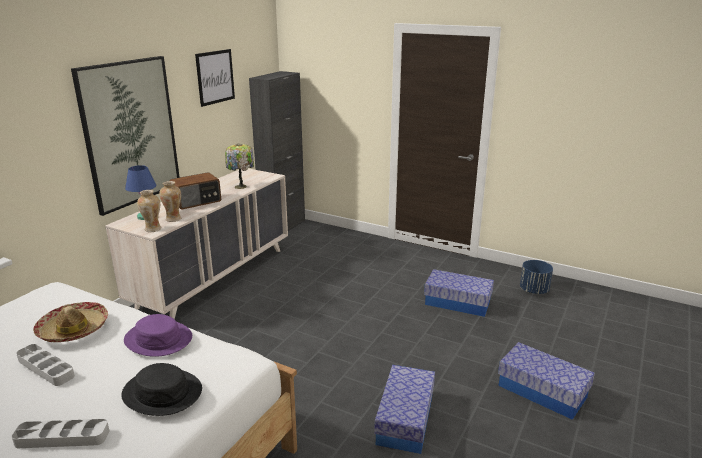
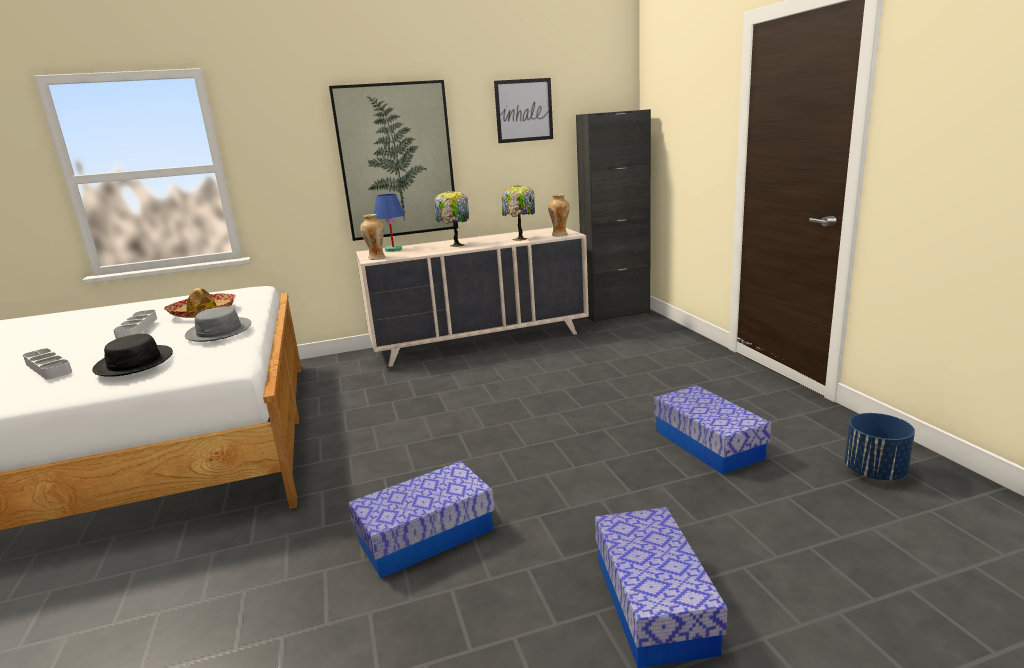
camera: 45 degrees right, 5 degrees down
purple hat [124,314,192,357] -> grey hat [185,306,251,342]
vase [159,181,181,222] -> vase moved to [548,194,570,236]
radio [169,173,221,209] -> table lamp [435,190,469,247]

